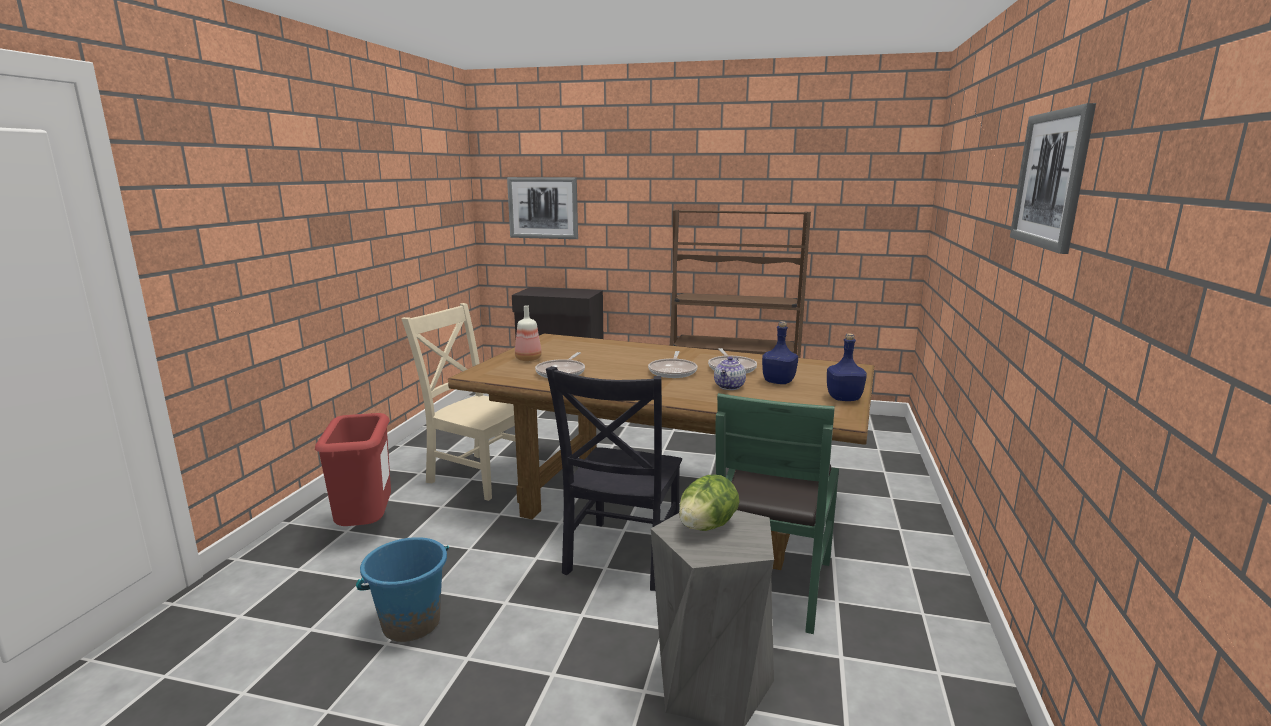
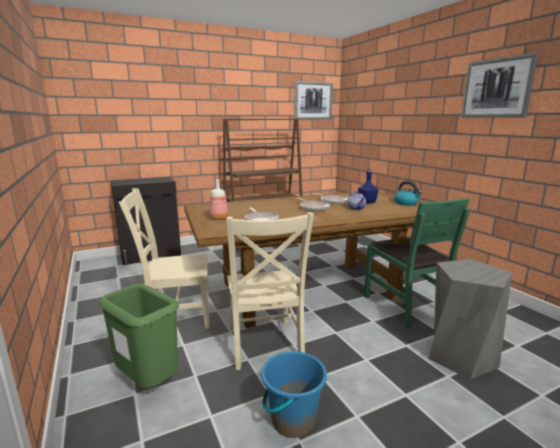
camera: 40 degrees left, 0 degrees up
red trash can [315,413,391,526] -> green trash can [98,283,179,388]
picture [507,177,578,239] -> picture moved to [294,81,333,119]
black chair [546,366,682,591] -> none
lettuce [679,475,739,531] -> none
blue bottle [827,333,867,401] -> kettle [394,181,422,206]
none -> beige chair [226,212,314,370]

